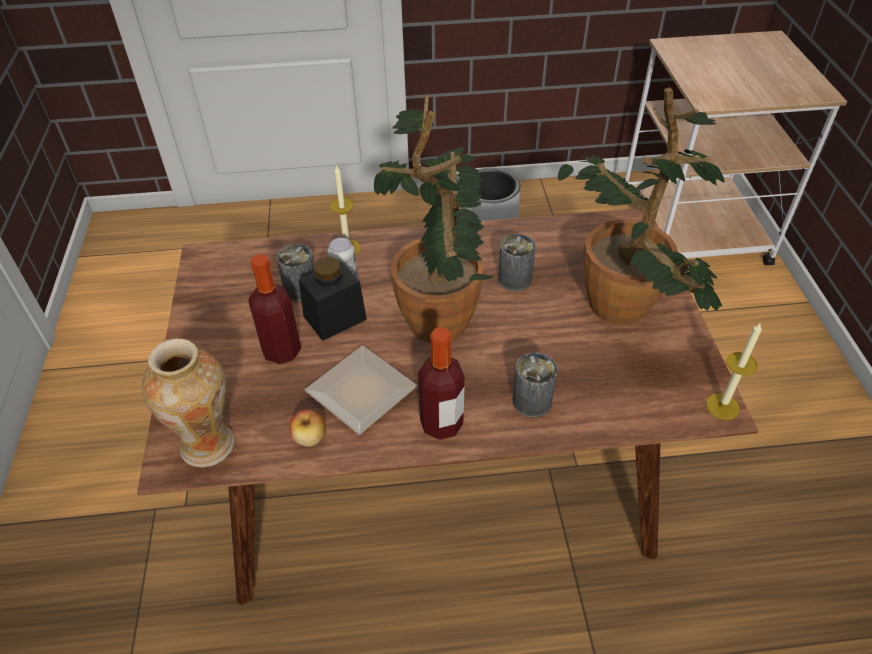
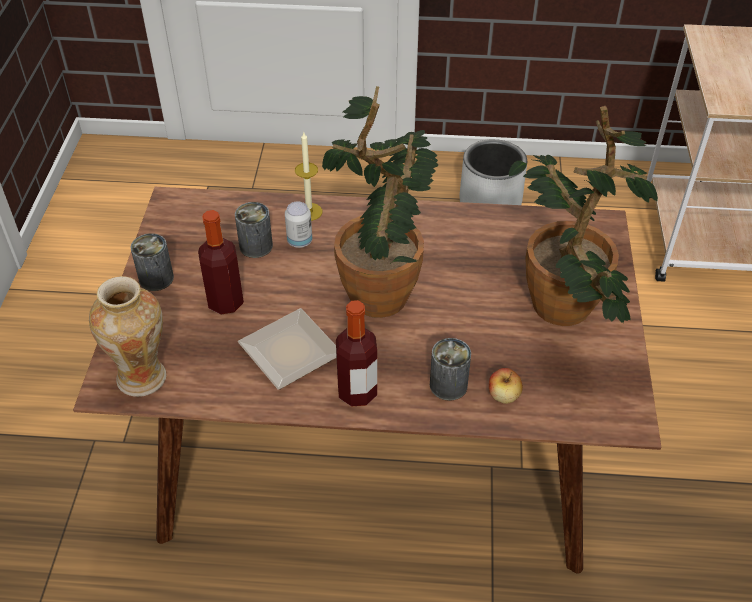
camera: 10 degrees right, 0 degrees up
apple [290,409,326,447] -> apple moved to [489,368,523,404]
black jar [299,257,367,341] -> none
can [498,234,536,291] -> can moved to [131,233,174,291]
candle [706,322,762,420] -> none

